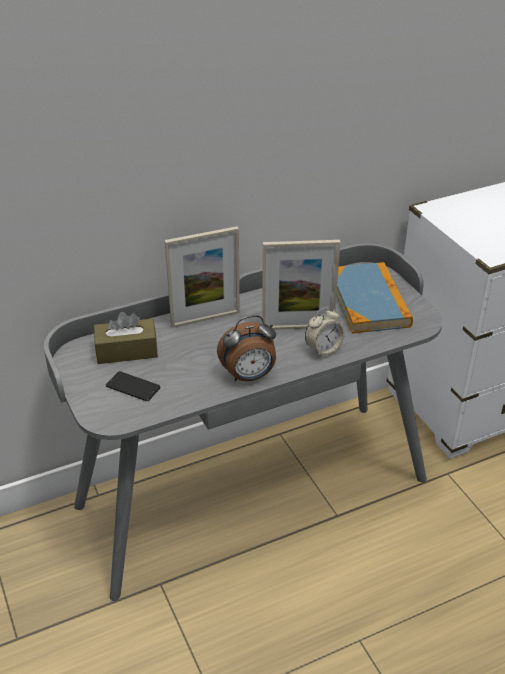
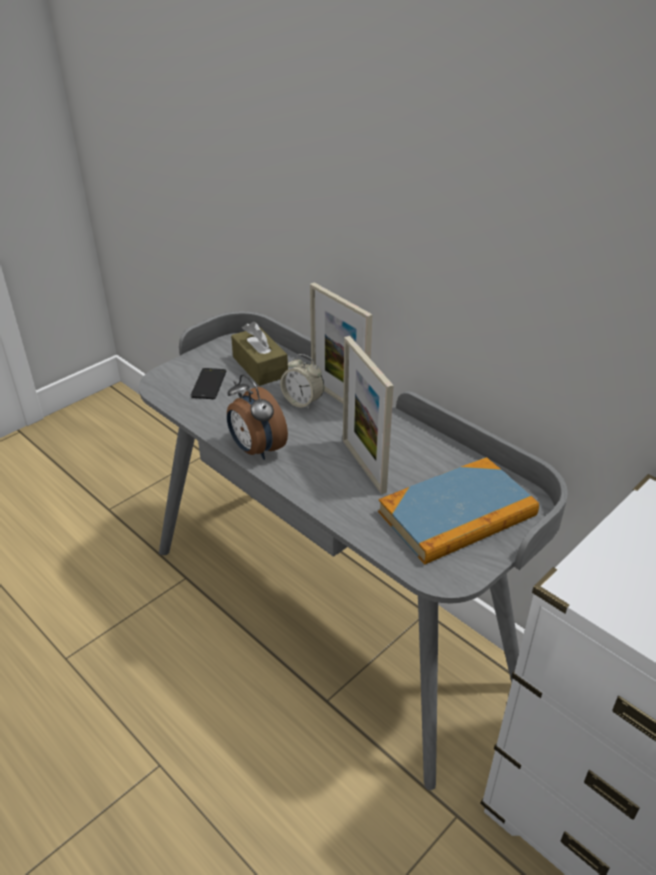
camera: 70 degrees right, 0 degrees up
alarm clock [305,307,345,358] -> alarm clock moved to [280,354,324,410]

